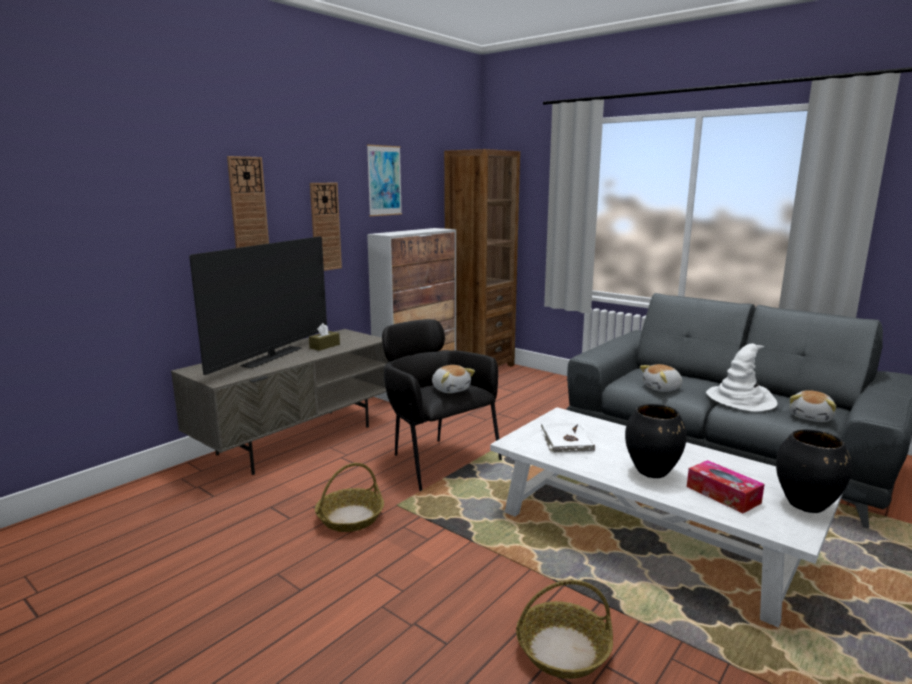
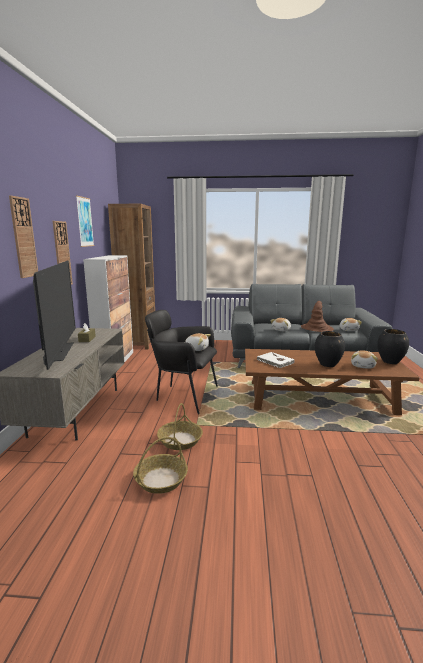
camera: 35 degrees left, 0 degrees up
white coffee table [490,407,843,628] -> brown coffee table [245,349,419,415]
basket [516,580,613,679] -> basket moved to [133,437,188,494]
tissue box [687,460,765,513] -> plush toy [351,350,378,369]
white hat [706,343,777,412] -> brown hat [301,301,334,332]

